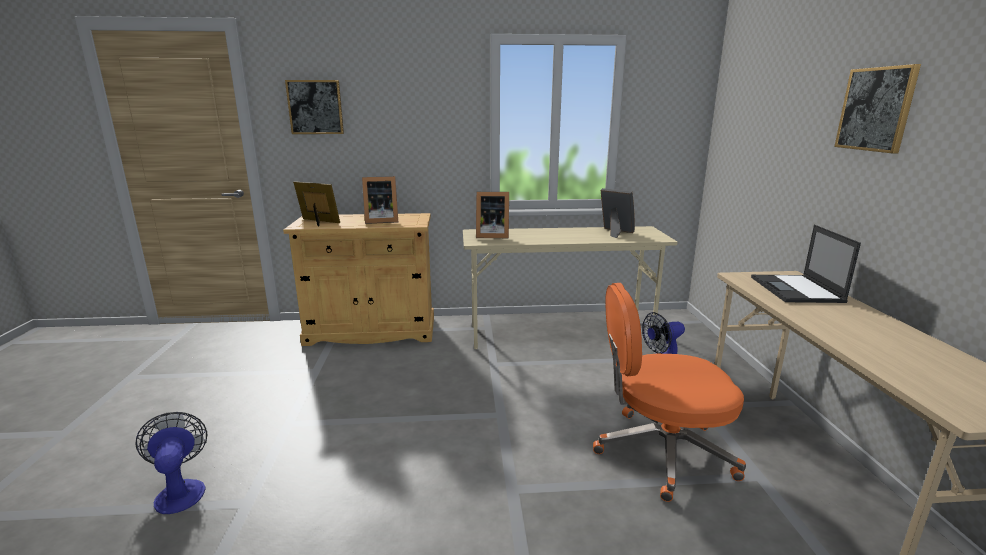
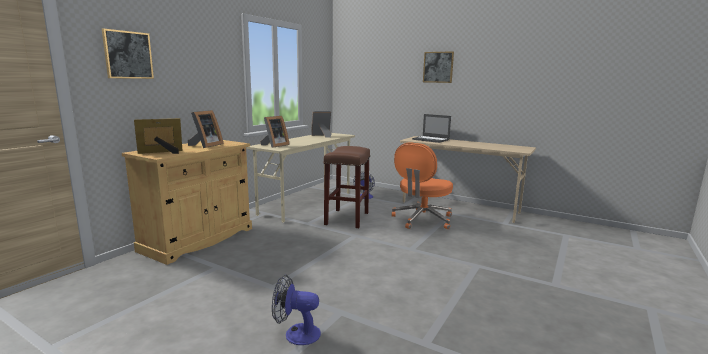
camera: 55 degrees left, 5 degrees down
none -> brown stool [323,146,370,228]

